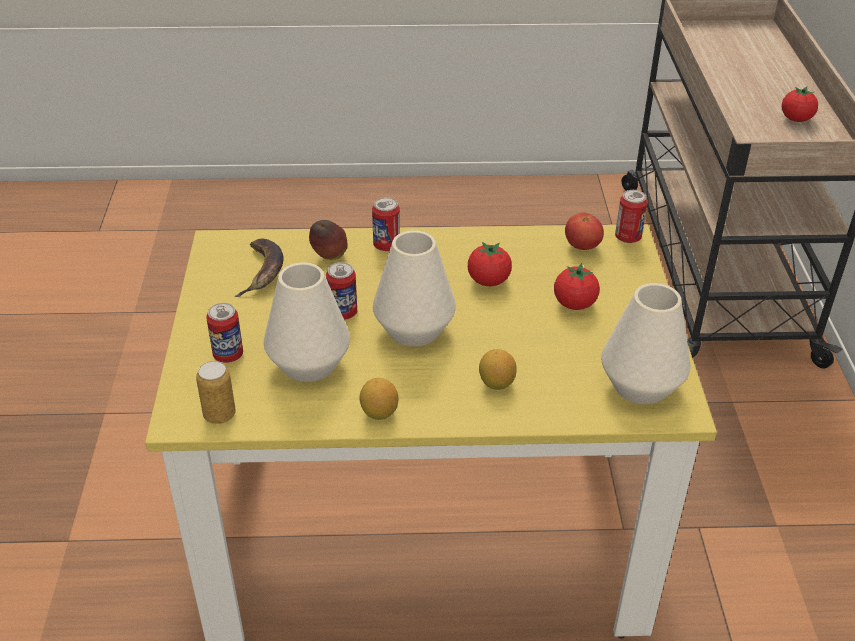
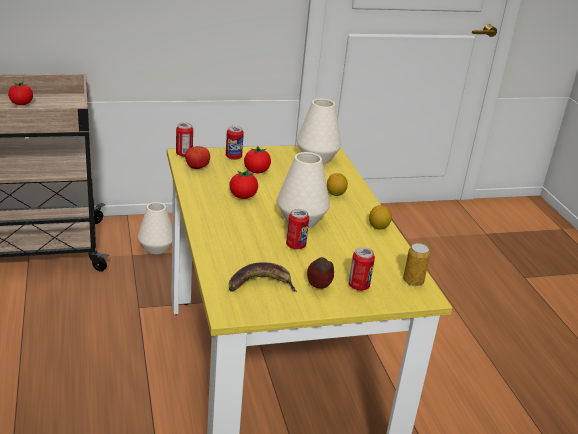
camera: 105 degrees left, 10 degrees down
white vase [264,262,350,382] -> white vase moved to [138,202,172,254]
apple [309,220,347,260] -> apple moved to [307,257,334,289]
can [372,197,400,251] -> can moved to [226,126,244,160]

